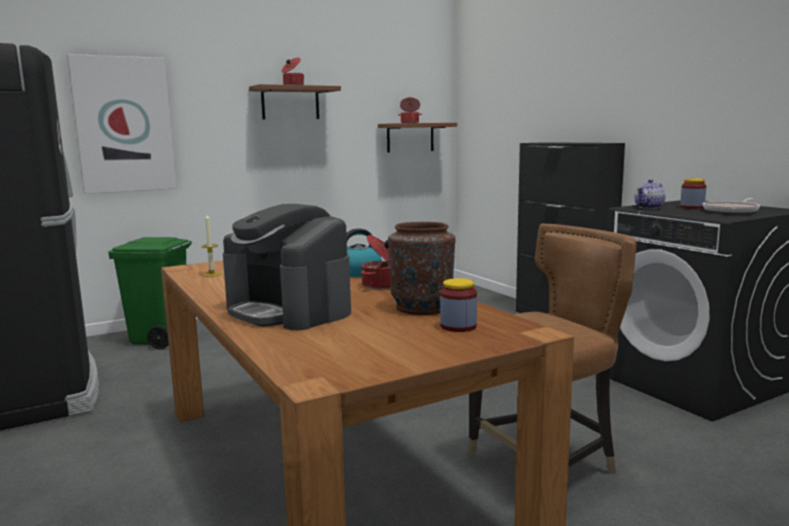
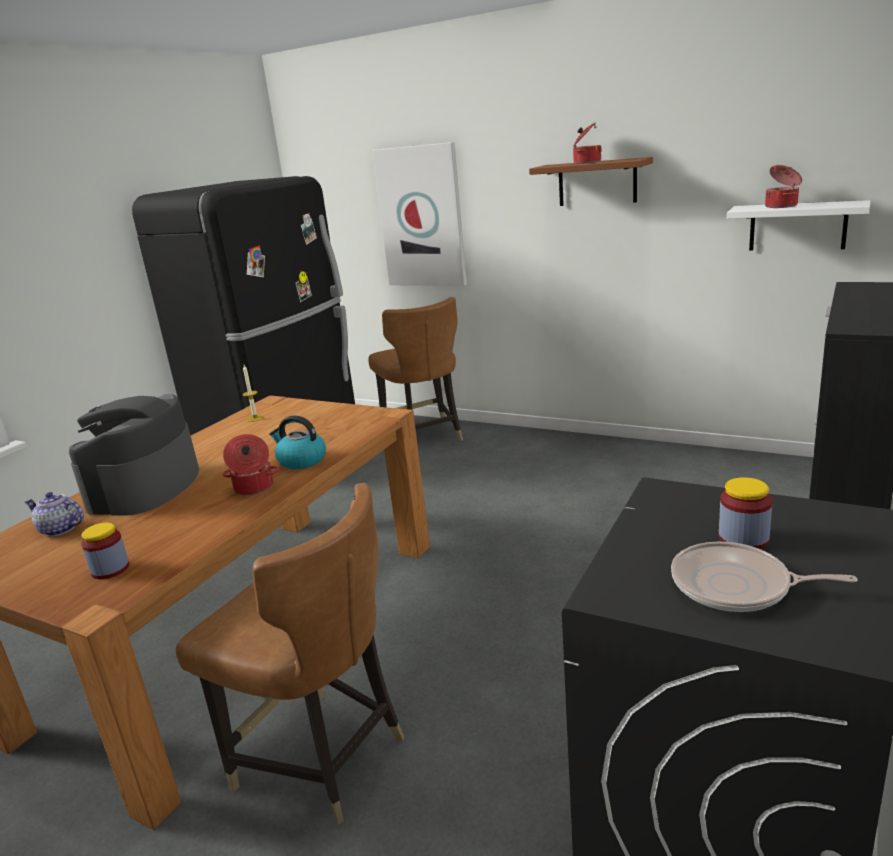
camera: 60 degrees right, 10 degrees up
green trash can [108,237,192,350] -> brown chair [368,297,463,441]
brown shelf [378,123,457,153] -> white shelf [727,200,870,251]
brown vase [388,222,455,315] -> none
teapot [635,179,666,209] -> teapot moved to [24,492,84,537]

